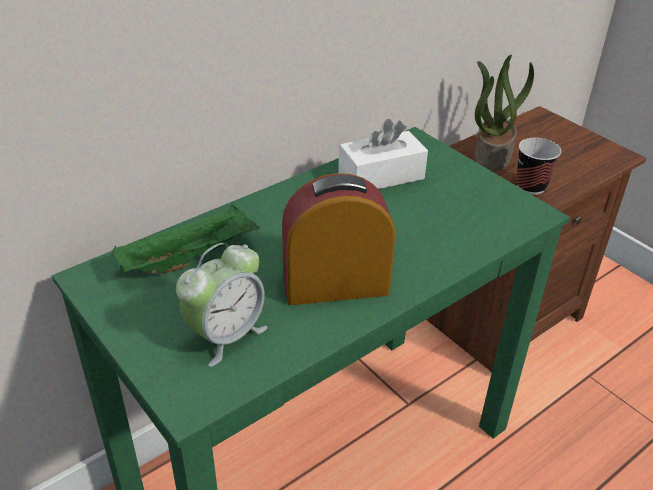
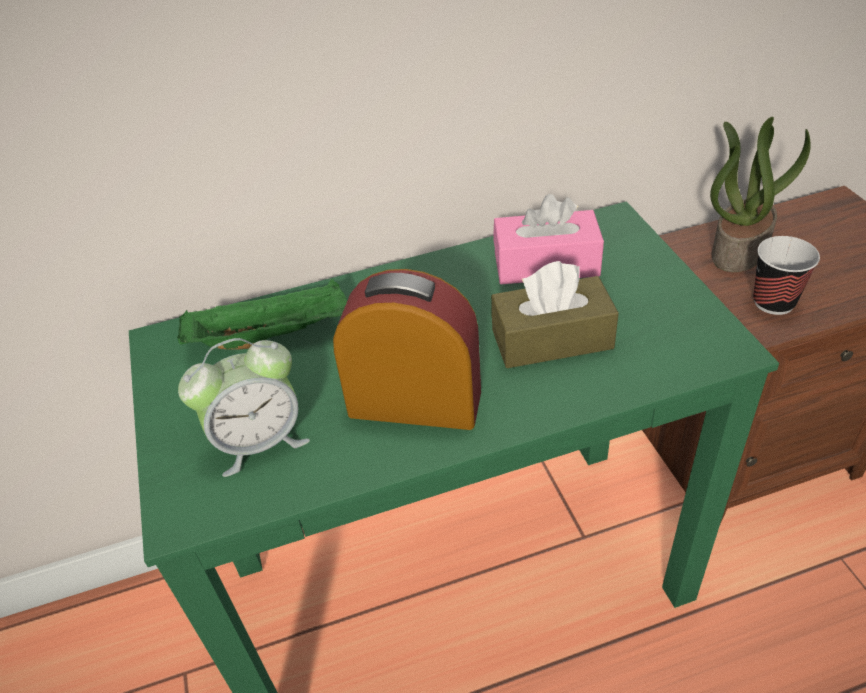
camera: 25 degrees right, 5 degrees up
white tissue box [338,119,428,189] -> pink tissue box [493,194,604,284]
none -> brown tissue box [491,261,619,368]

